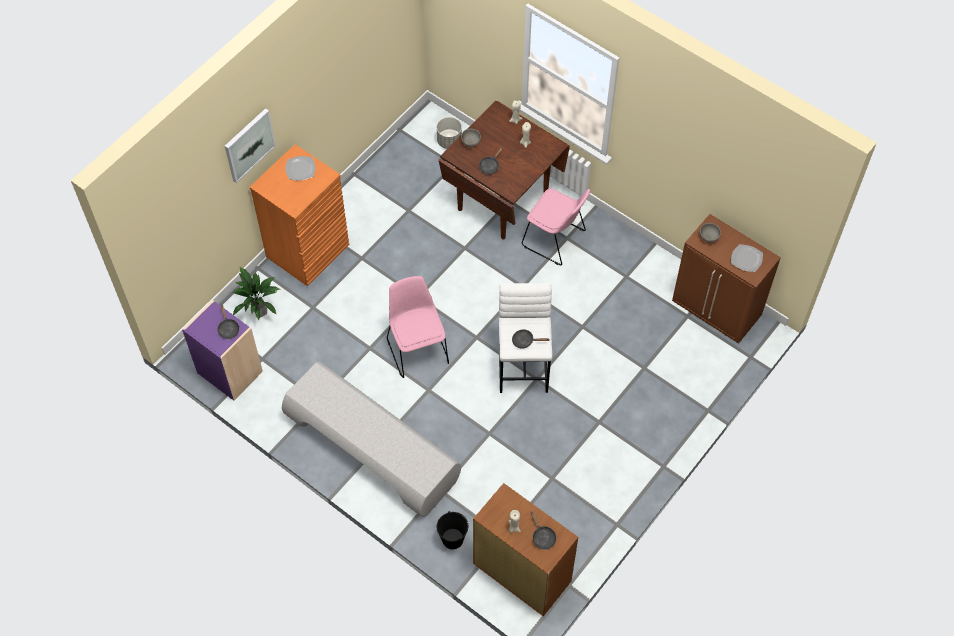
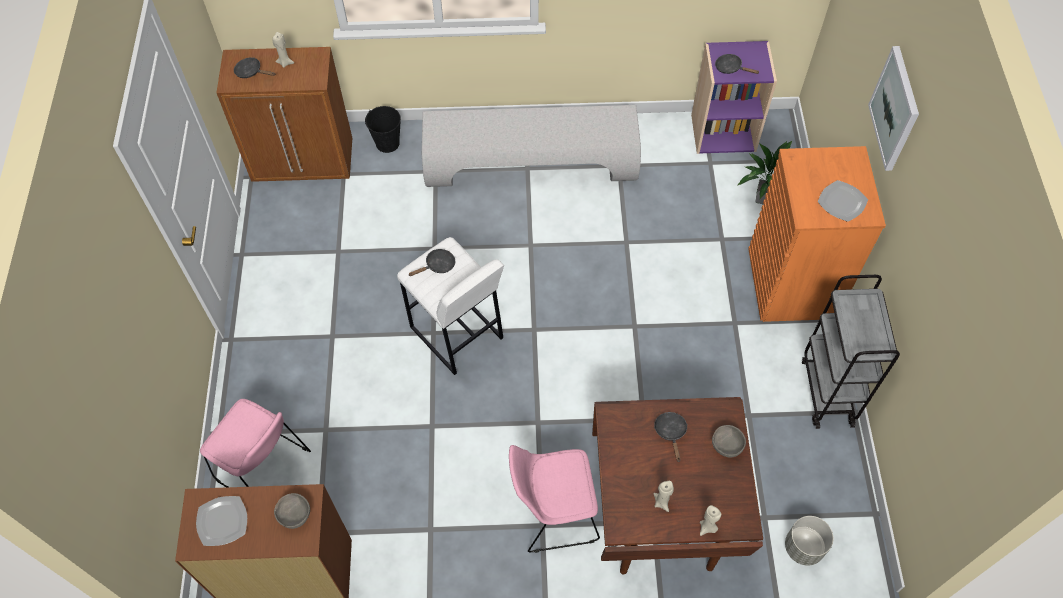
camera: 140 degrees right, 0 degrees up
pink chair [387,276,449,378] -> pink chair moved to [200,399,311,487]
none -> grey cart [802,275,900,429]

